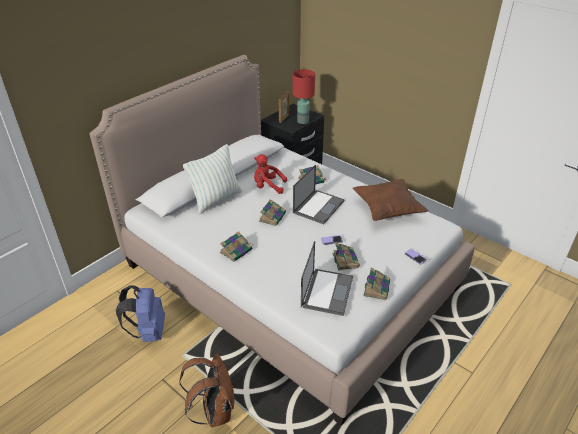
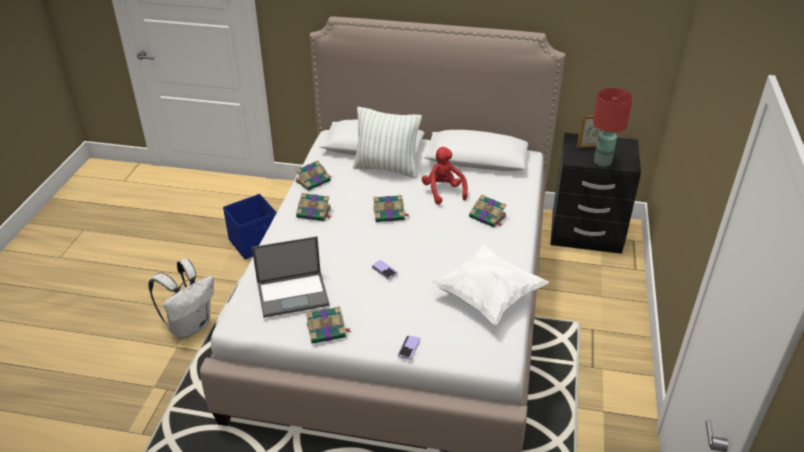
camera: 60 degrees right, 0 degrees up
blue backpack [116,285,165,342] -> blue storage box [223,194,277,259]
brown backpack [179,354,234,427] -> white backpack [148,259,214,339]
laptop [293,164,344,224] -> none
book [332,243,360,271] -> book moved to [295,160,332,191]
brown pillow [353,179,429,221] -> white pillow [430,245,549,325]

